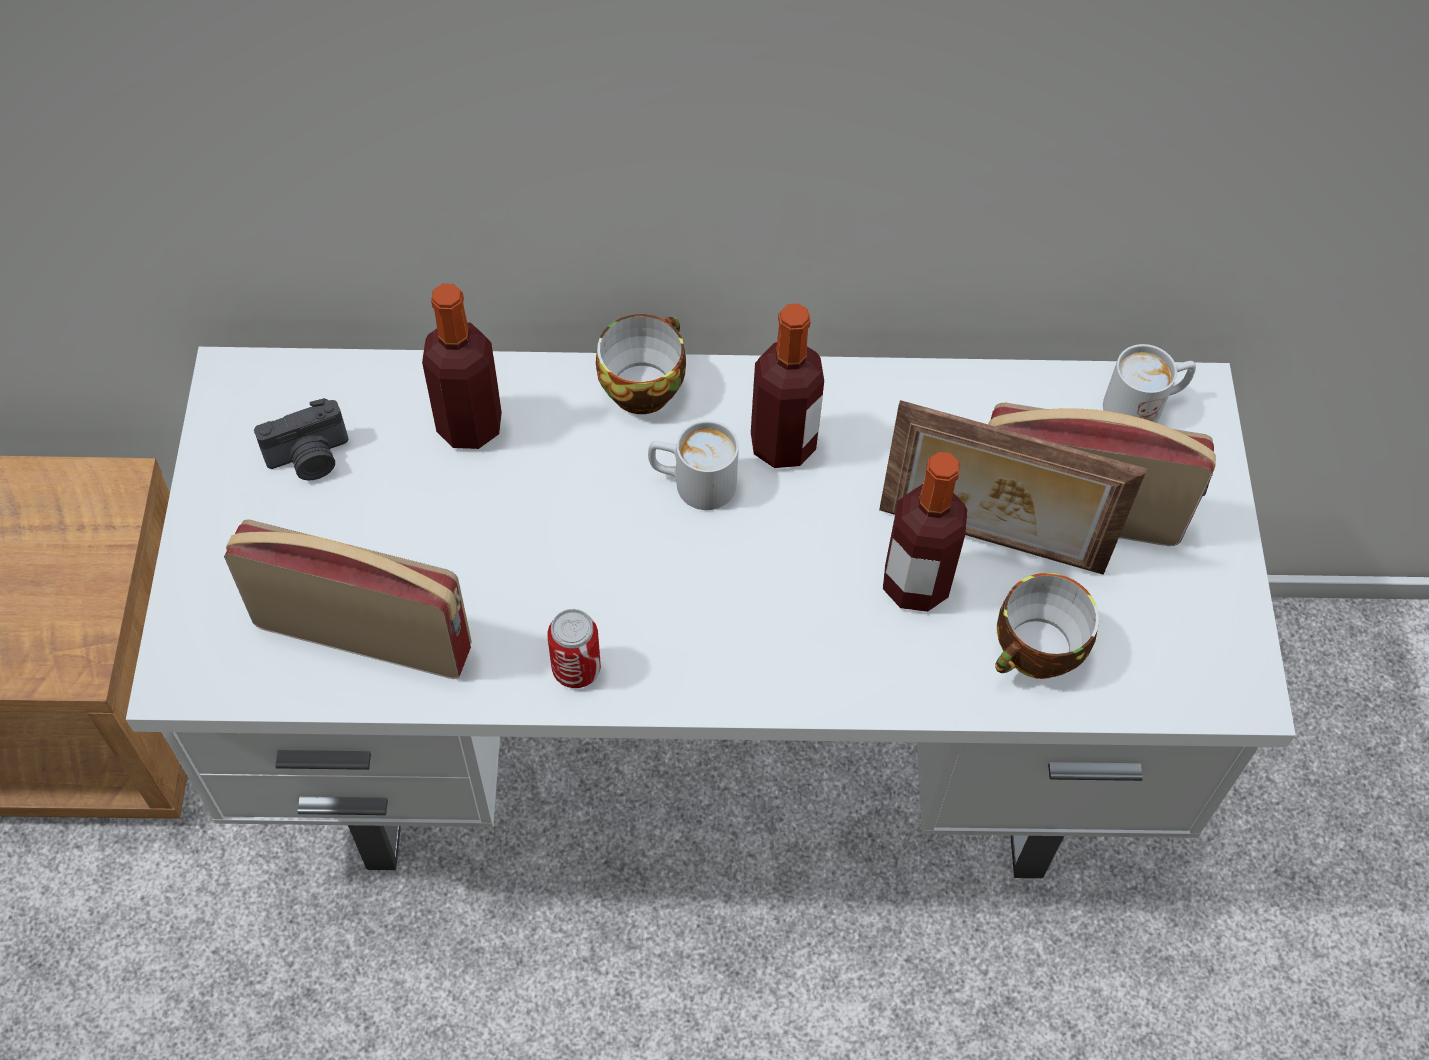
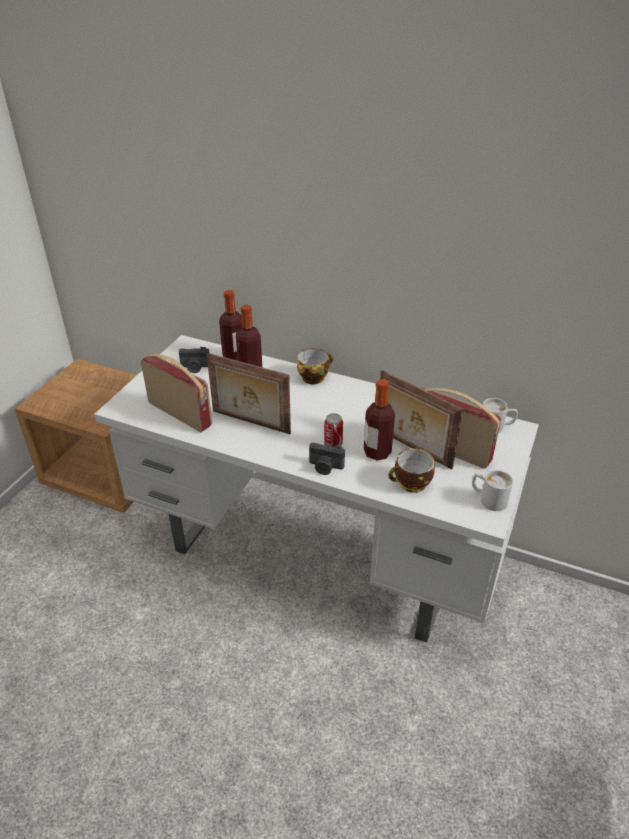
camera: 25 degrees right, 20 degrees down
can [547,609,601,688] -> can moved to [324,413,343,447]
white mug [648,420,739,510] -> white mug moved to [472,470,513,511]
bottle [751,303,824,468] -> bottle moved to [219,290,242,361]
none -> picture frame [207,353,291,434]
none -> camera [309,443,345,475]

